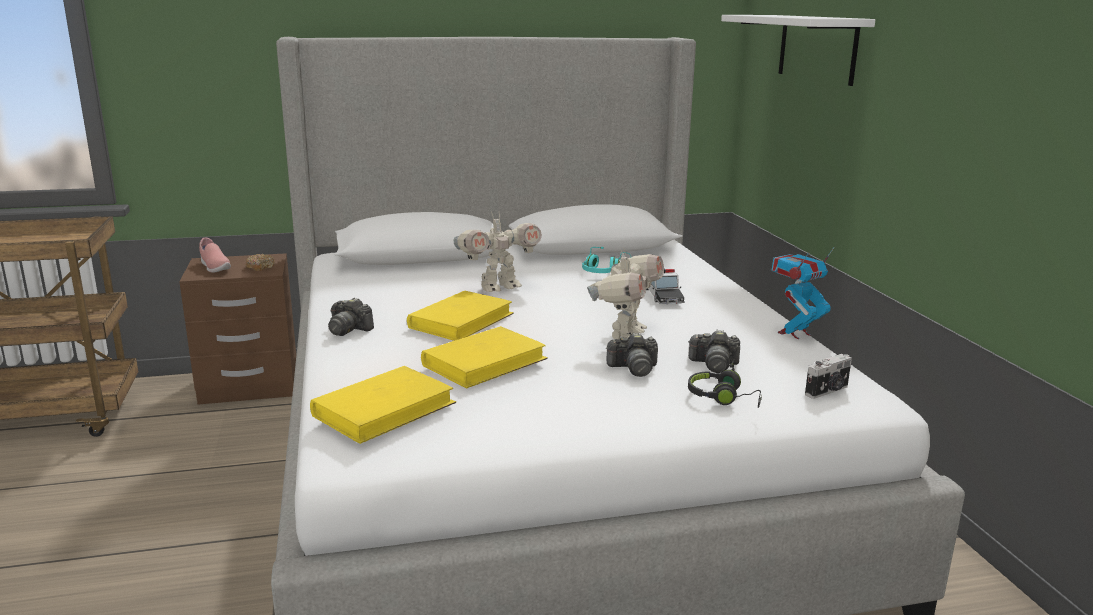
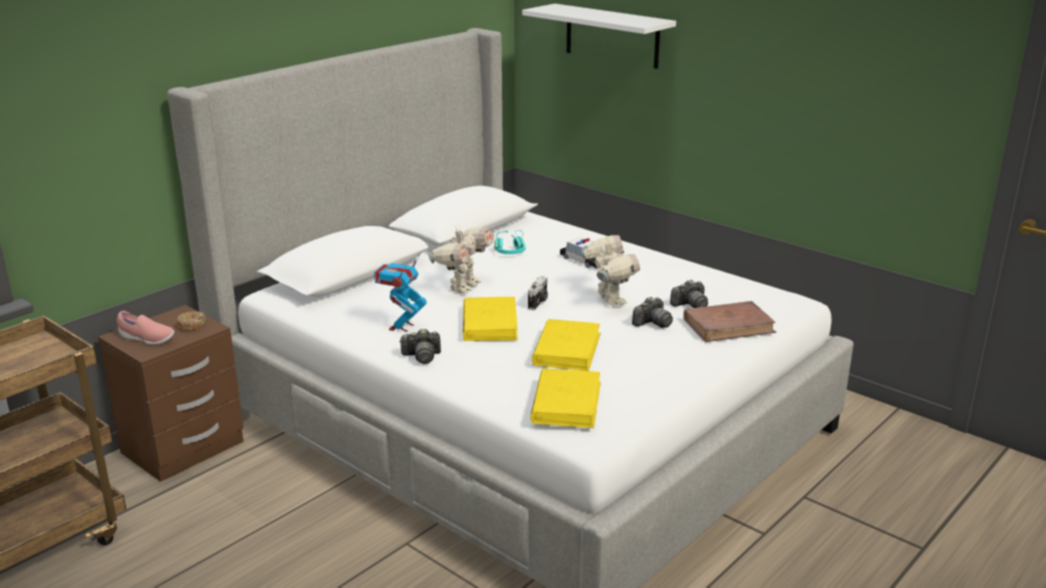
camera: 35 degrees left, 5 degrees up
black headphones [688,361,762,408] -> brown book [683,301,776,342]
toy robot [772,247,835,339] -> toy robot moved to [374,254,427,332]
camera [805,354,852,399] -> camera moved to [528,276,548,310]

